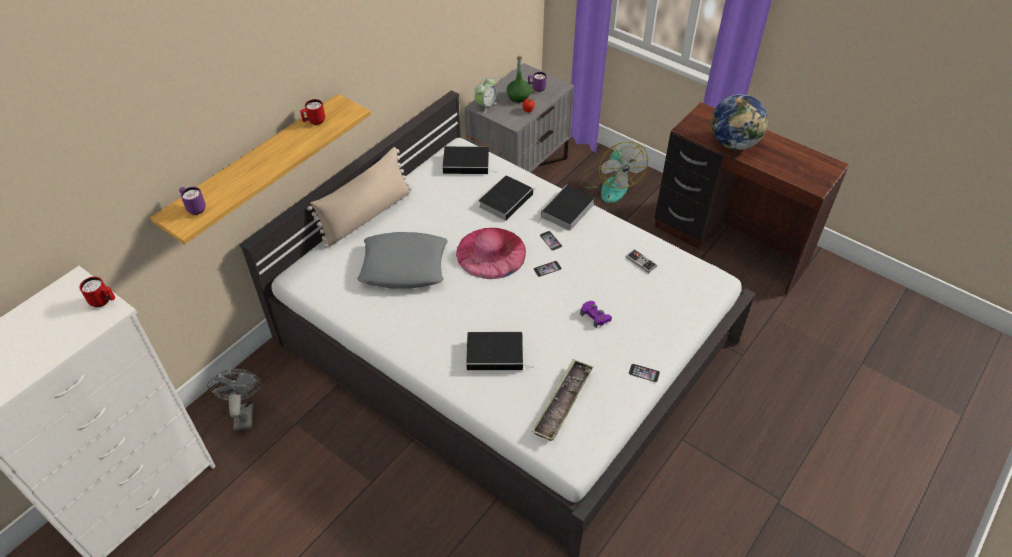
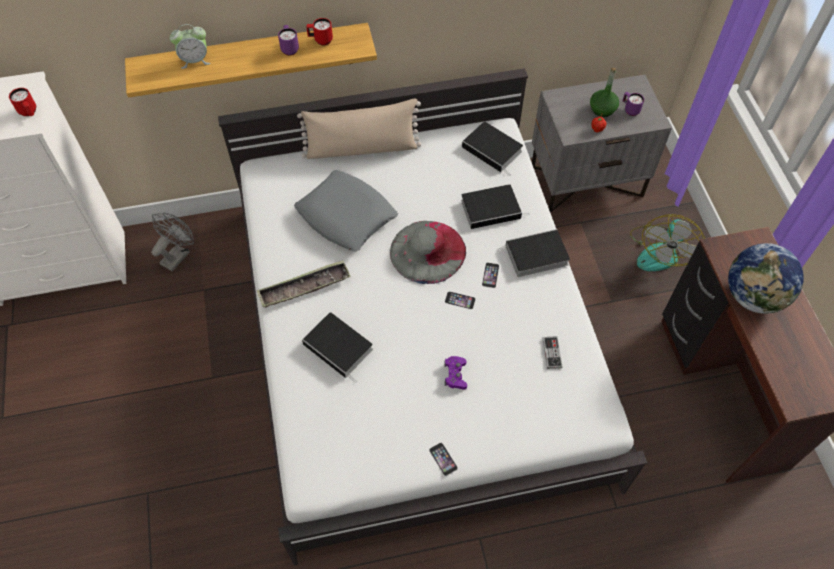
camera: 40 degrees right, 10 degrees up
purple mug [179,187,206,215] -> purple mug moved to [278,25,299,56]
pink hat [456,228,526,279] -> grey hat [390,221,466,284]
alarm clock [475,77,497,113] -> alarm clock moved to [170,24,211,69]
tray [532,359,593,441] -> tray moved to [257,260,351,307]

